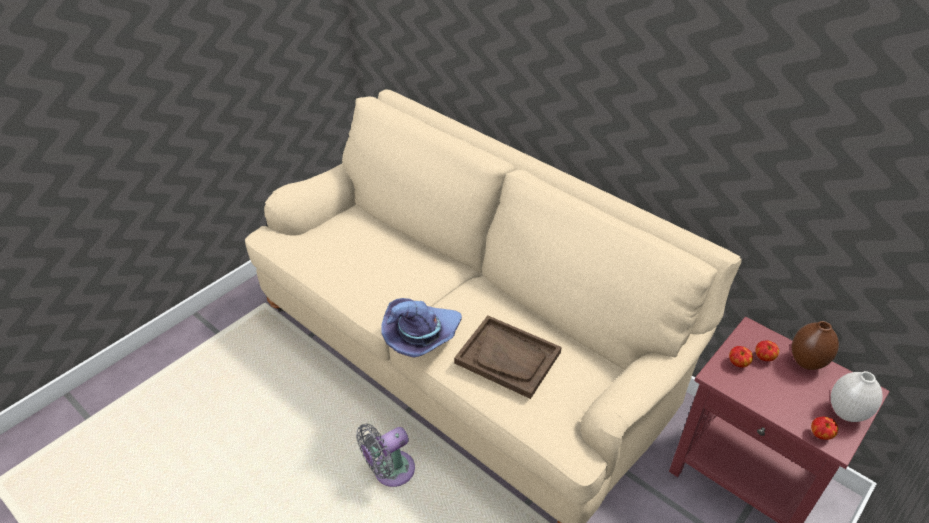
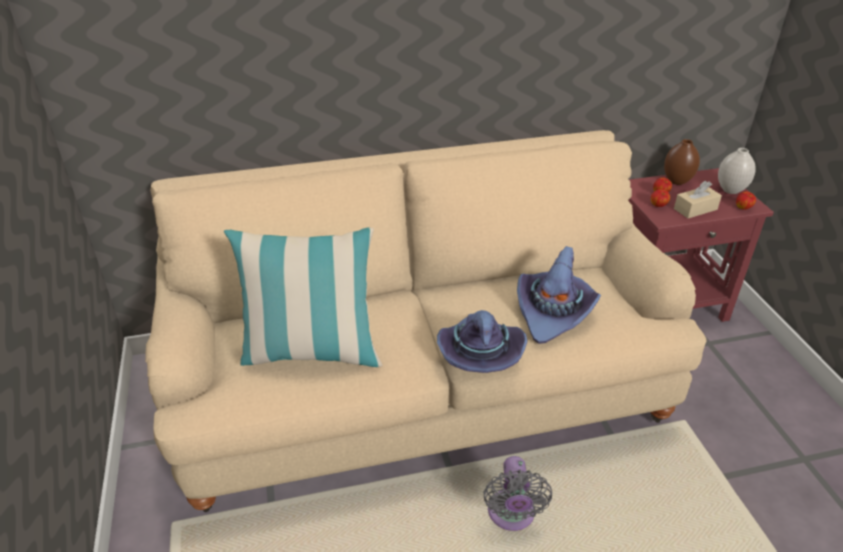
camera: 55 degrees left, 5 degrees down
brown tray [454,315,562,399] -> purple hat [517,246,601,344]
none -> pillow [224,227,383,367]
none -> beige tissue box [674,181,722,218]

